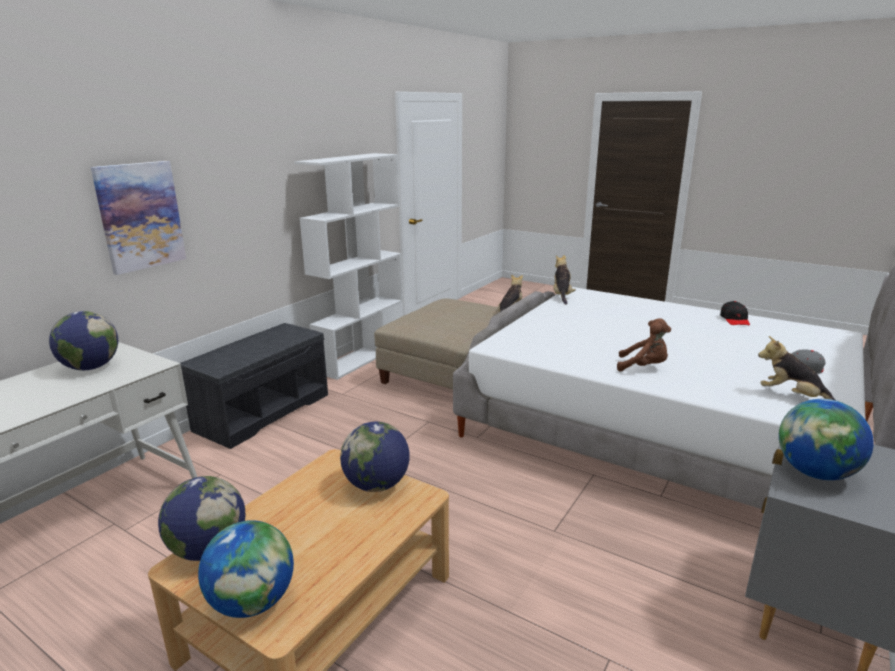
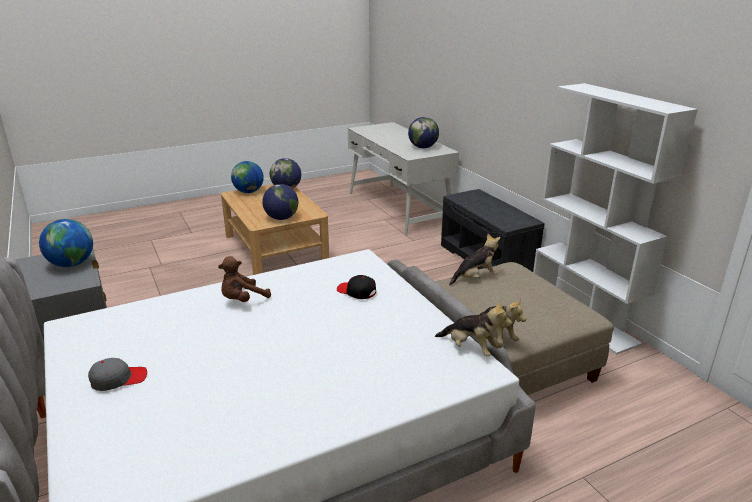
camera: 120 degrees right, 5 degrees up
picture [91,161,186,275] -> none
black cap [720,301,750,325] -> black cap moved to [337,275,376,299]
plush toy [758,336,835,400] -> plush toy moved to [449,233,501,285]

